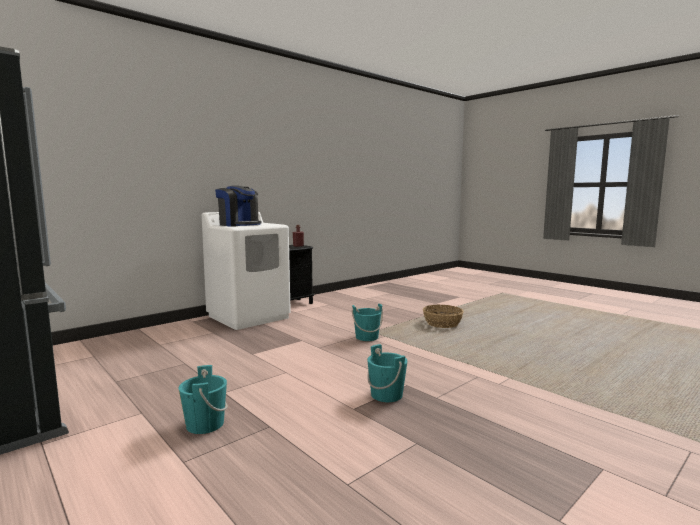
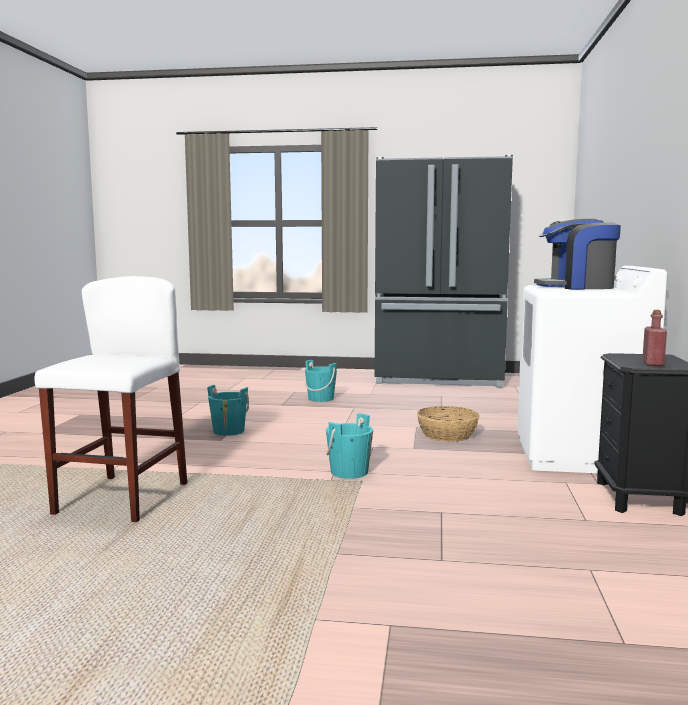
camera: 140 degrees right, 0 degrees up
basket [423,305,464,328] -> basket moved to [417,406,480,442]
none -> white stool [34,276,187,522]

